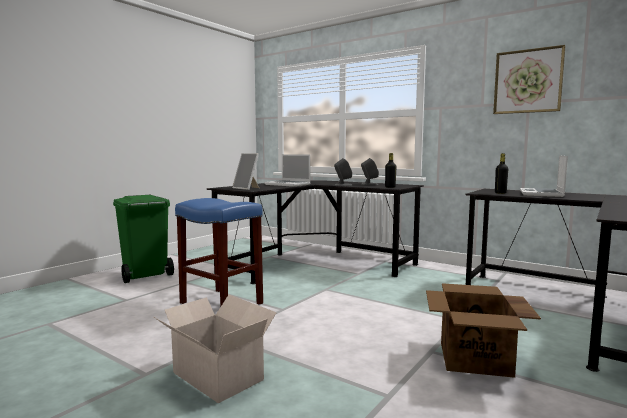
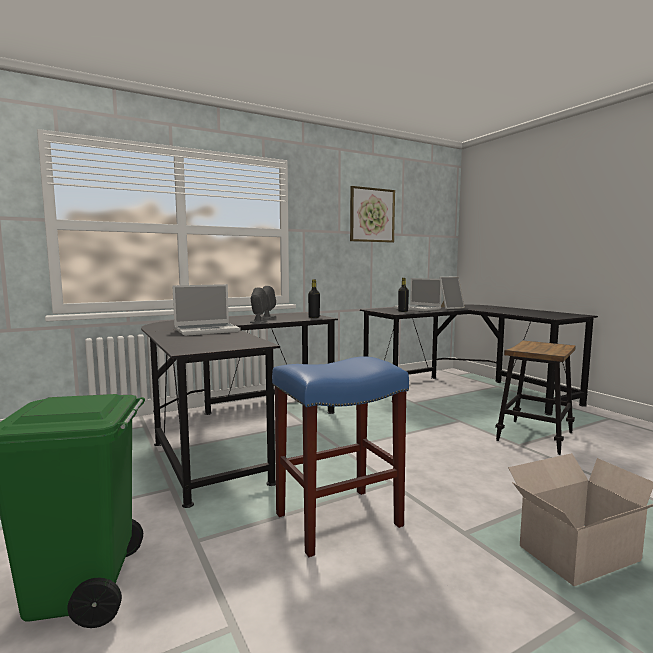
camera: 65 degrees left, 0 degrees up
picture frame [232,153,259,190] -> picture frame moved to [439,277,465,309]
cardboard box [426,283,541,378] -> stool [495,340,576,455]

